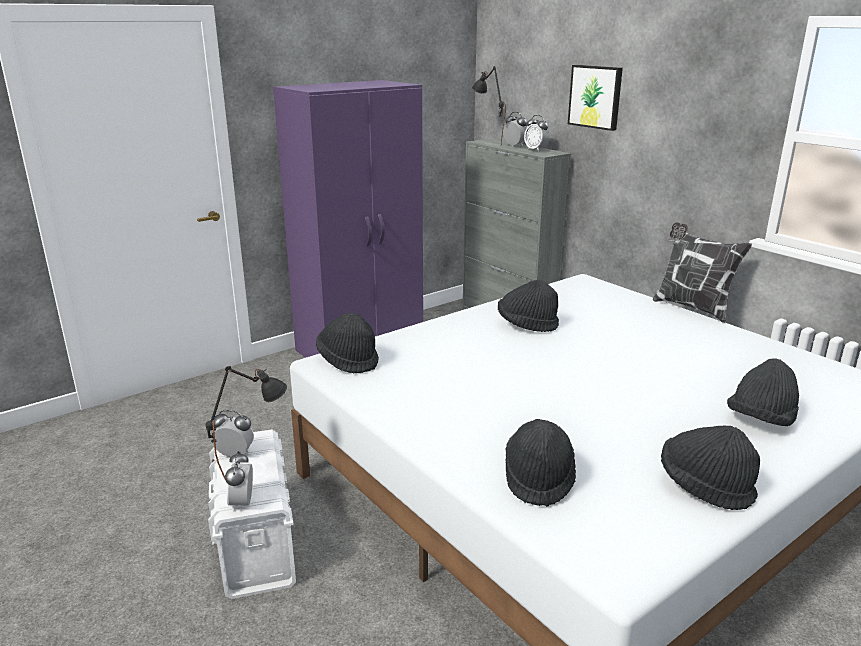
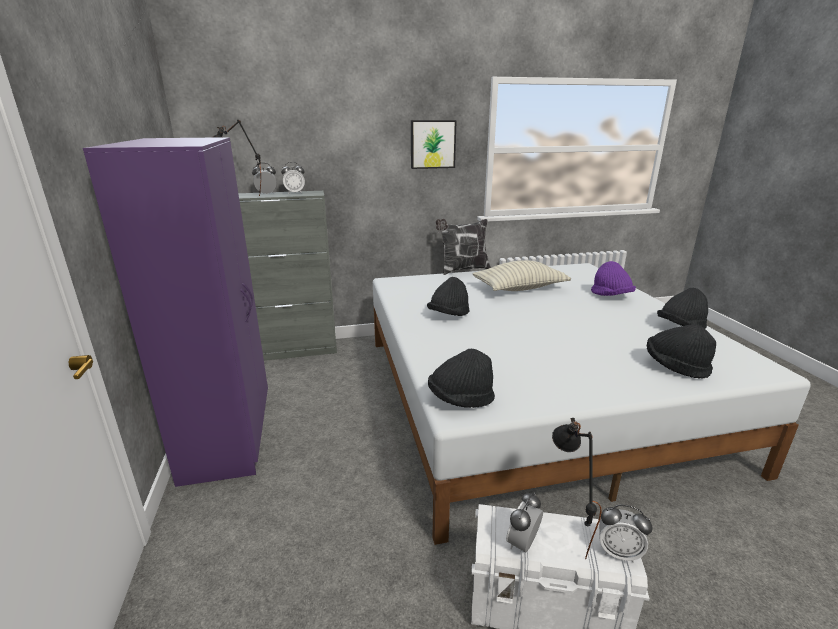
camera: 65 degrees left, 0 degrees up
picture [568,65,623,131] -> picture moved to [411,120,457,169]
black hat [727,358,799,426] -> purple hat [591,261,636,296]
none -> pillow [472,260,571,291]

